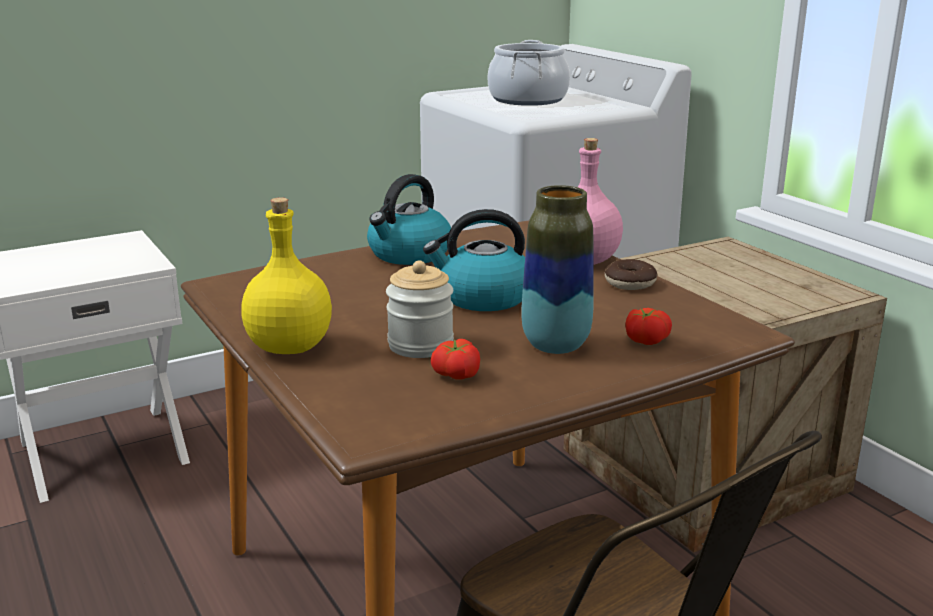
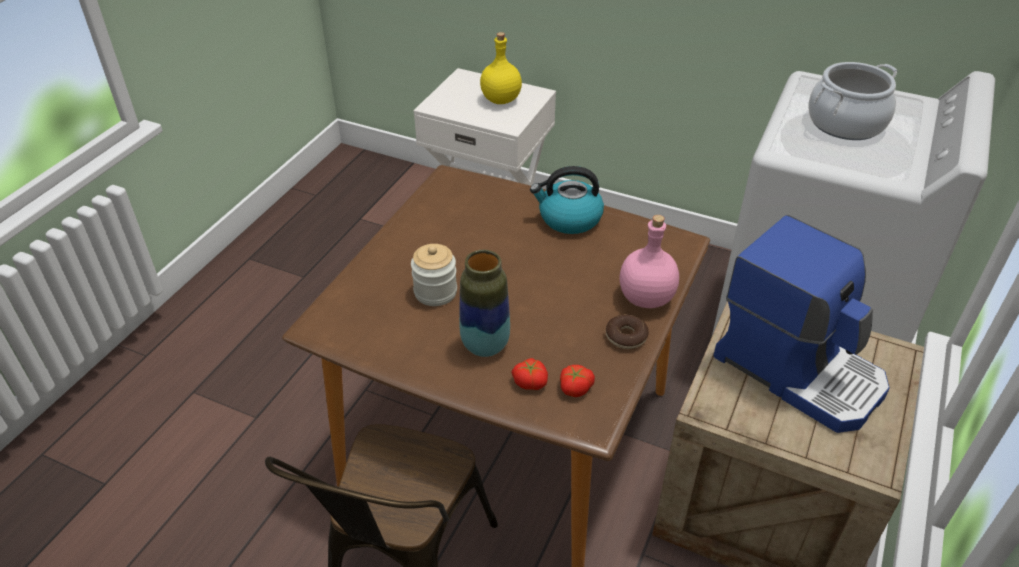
camera: 55 degrees right, 20 degrees up
yellow bottle [241,197,332,354] -> yellow bottle moved to [480,32,522,104]
kettle [423,209,525,311] -> none
tomato [431,339,480,380] -> tomato moved to [560,365,595,397]
none -> coffee machine [713,215,890,433]

